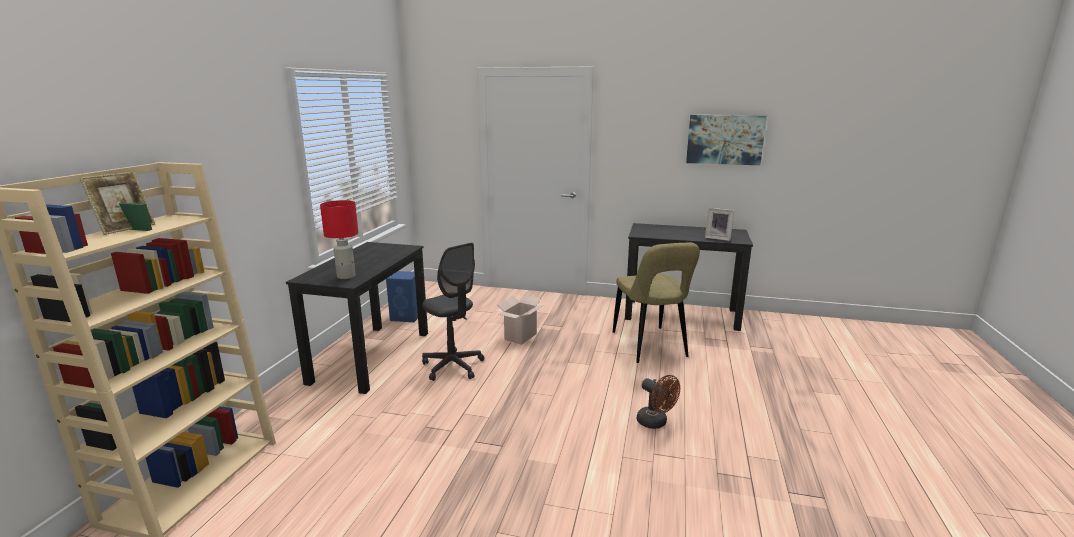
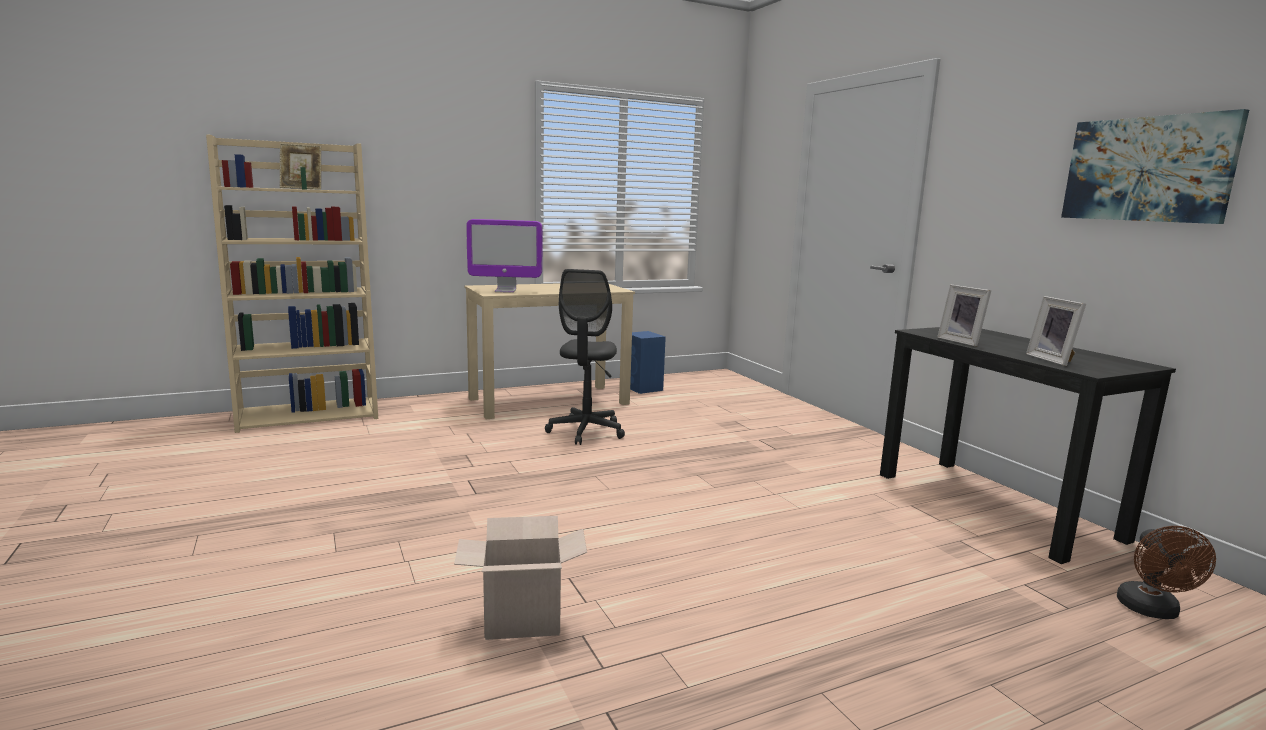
camera: 50 degrees right, 5 degrees down
black desk [286,242,428,394] -> beige desk [464,283,635,419]
red table lamp [320,200,358,279] -> monitor [466,219,542,293]
cardboard box [497,296,544,345] -> cardboard box moved to [454,516,587,640]
beige chair [613,243,700,363] -> none
brown fan [637,375,680,429] -> brown fan moved to [1117,526,1216,619]
none -> picture frame [937,284,991,347]

